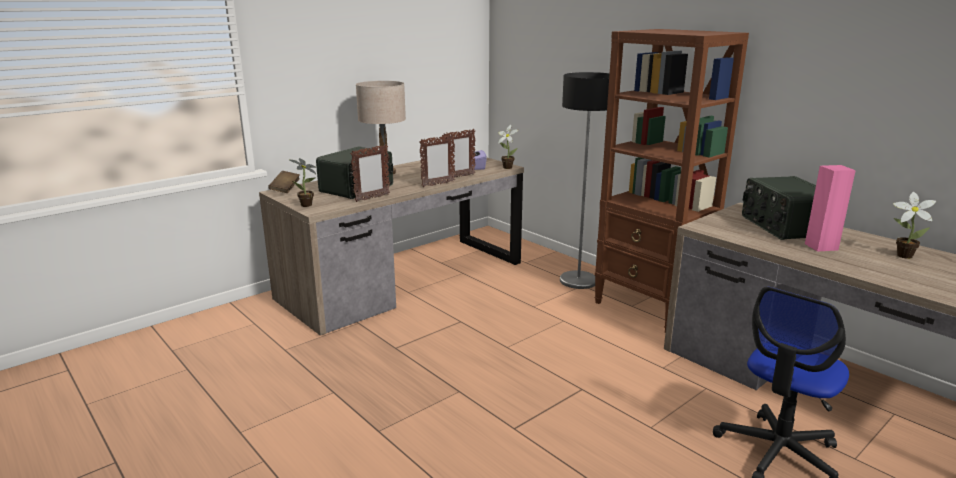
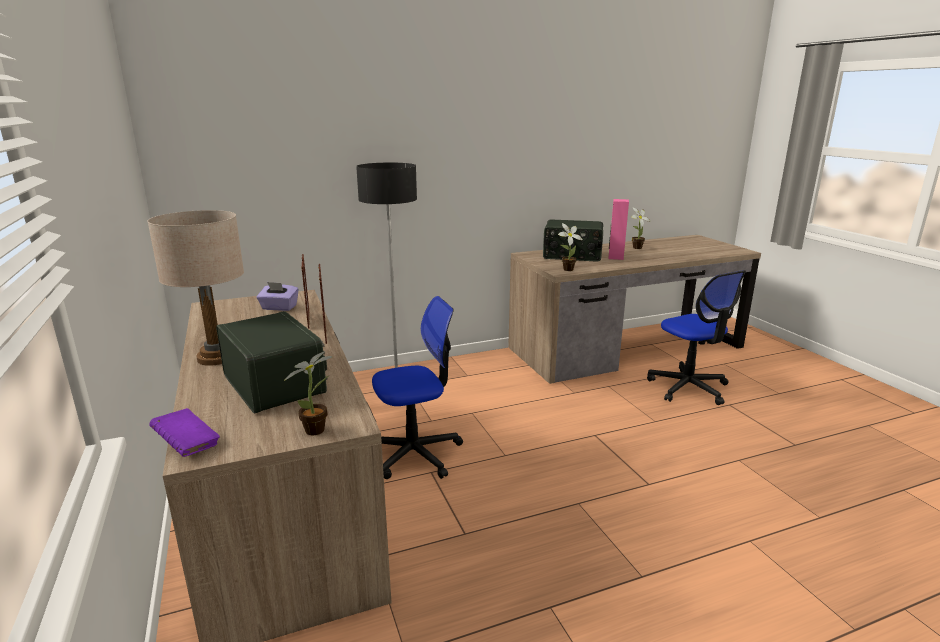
camera: 70 degrees left, 0 degrees up
brown book [268,171,300,193] -> purple book [149,408,220,457]
picture frame [350,144,390,202] -> none
potted plant [498,125,519,169] -> potted plant moved to [558,223,583,271]
brown bookcase [594,29,749,333] -> none
none -> office chair [372,296,463,479]

